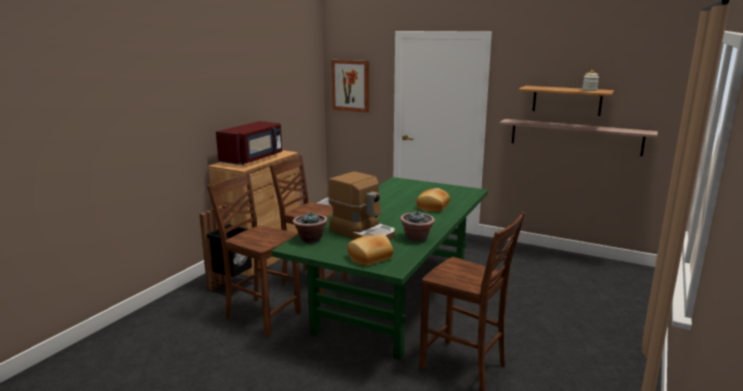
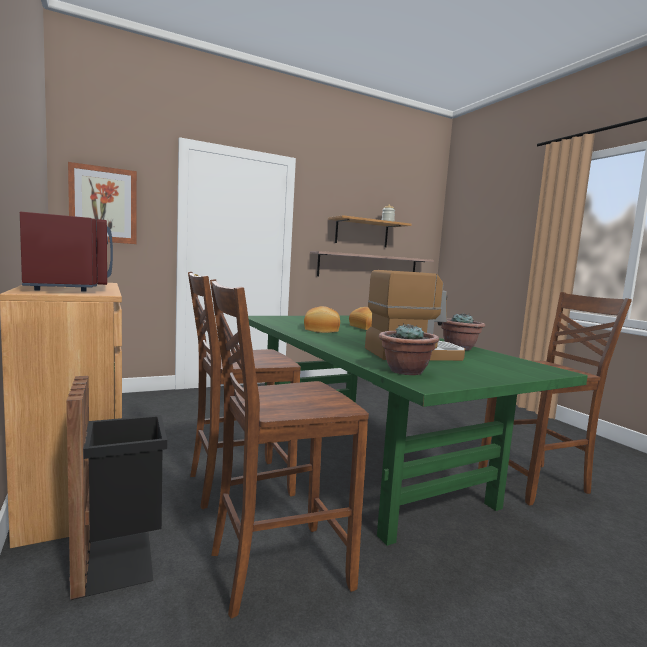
camera: 55 degrees left, 10 degrees down
bread [347,234,393,266] -> bread moved to [304,306,340,333]

